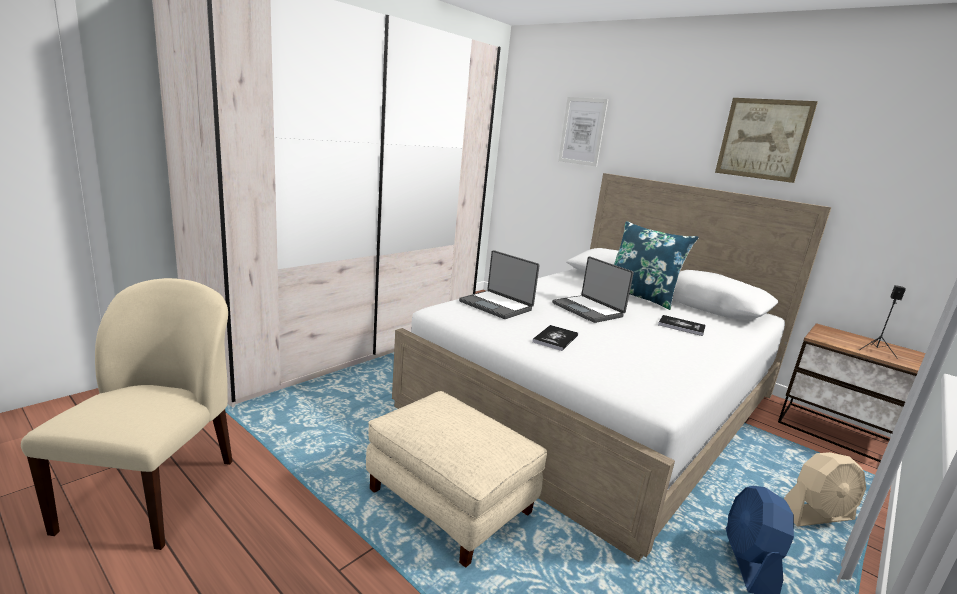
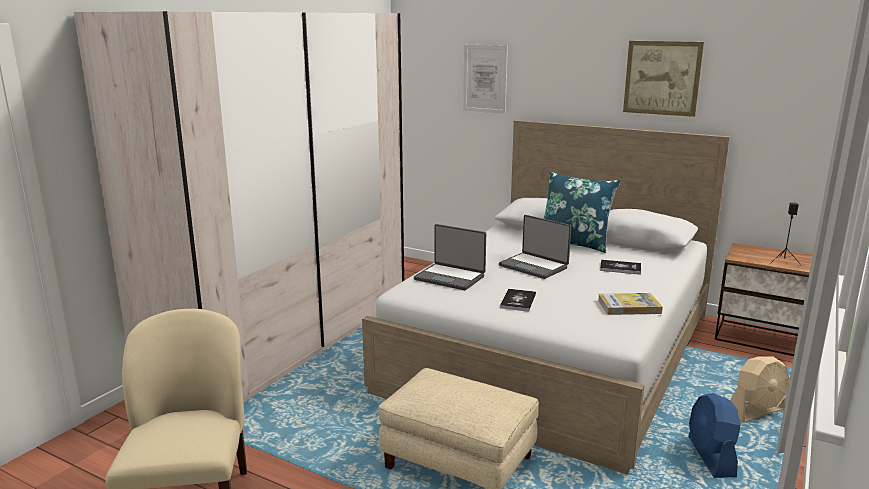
camera: 10 degrees left, 0 degrees up
none -> book [598,293,663,315]

